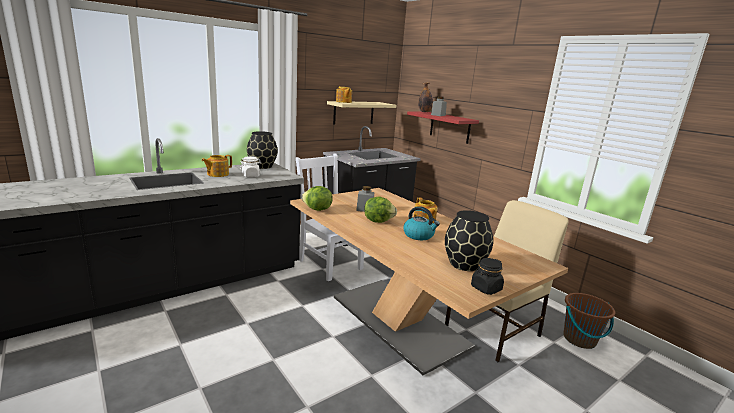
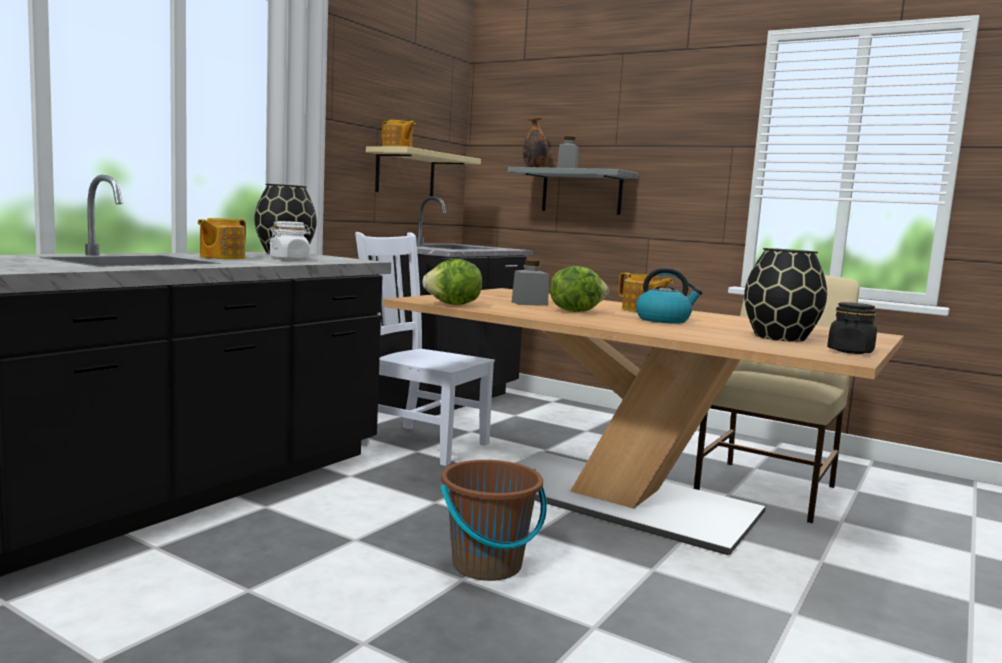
camera: 20 degrees left, 10 degrees down
red shelf [407,111,479,144] -> grey shelf [508,167,638,215]
brown bucket [563,293,615,349] -> brown bucket moved to [441,460,547,581]

